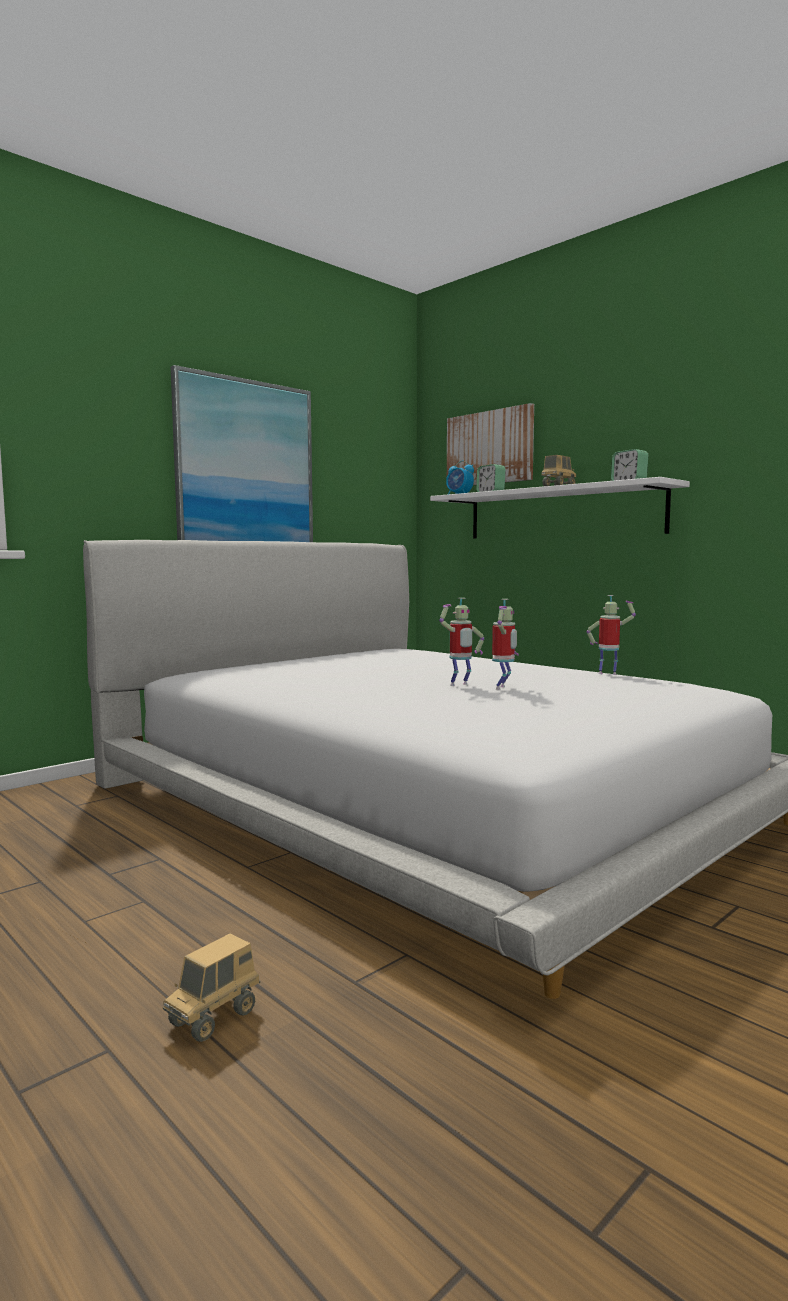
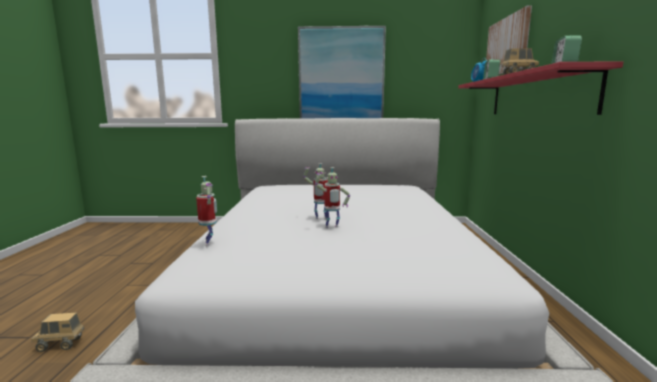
camera: 45 degrees right, 5 degrees up
white shelf [430,477,690,539] -> red shelf [458,61,623,115]
toy robot [586,595,636,675] -> toy robot moved to [196,176,217,246]

